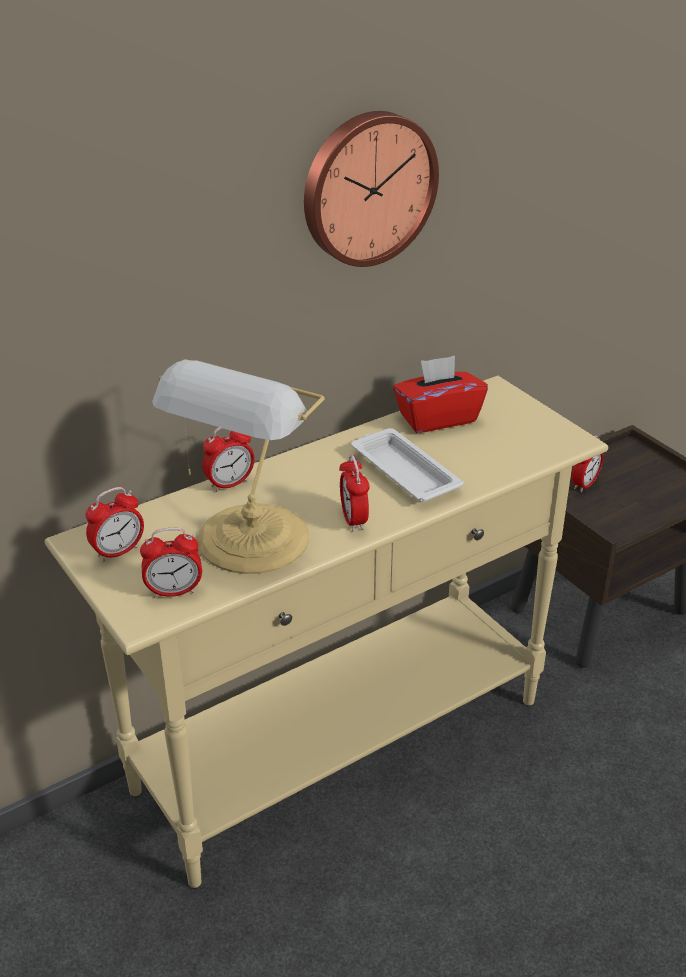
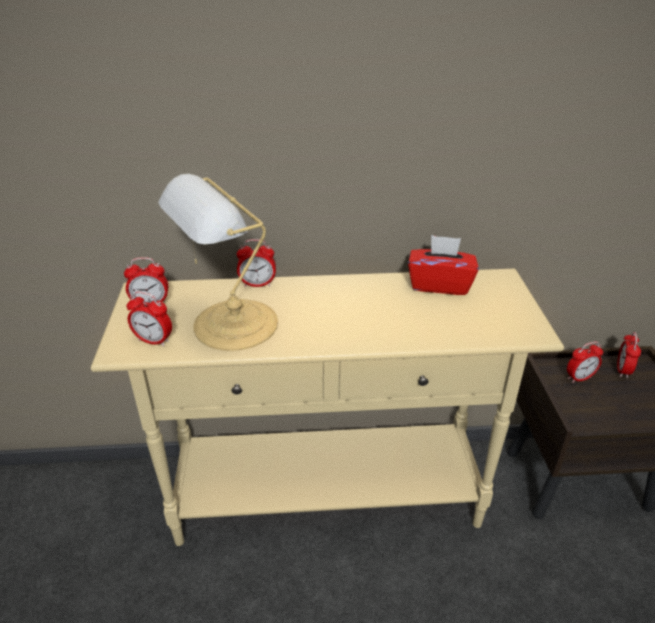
camera: 30 degrees right, 0 degrees up
wall clock [304,111,439,267] -> none
alarm clock [339,455,370,531] -> alarm clock moved to [617,332,641,378]
white tray [351,428,464,502] -> none

